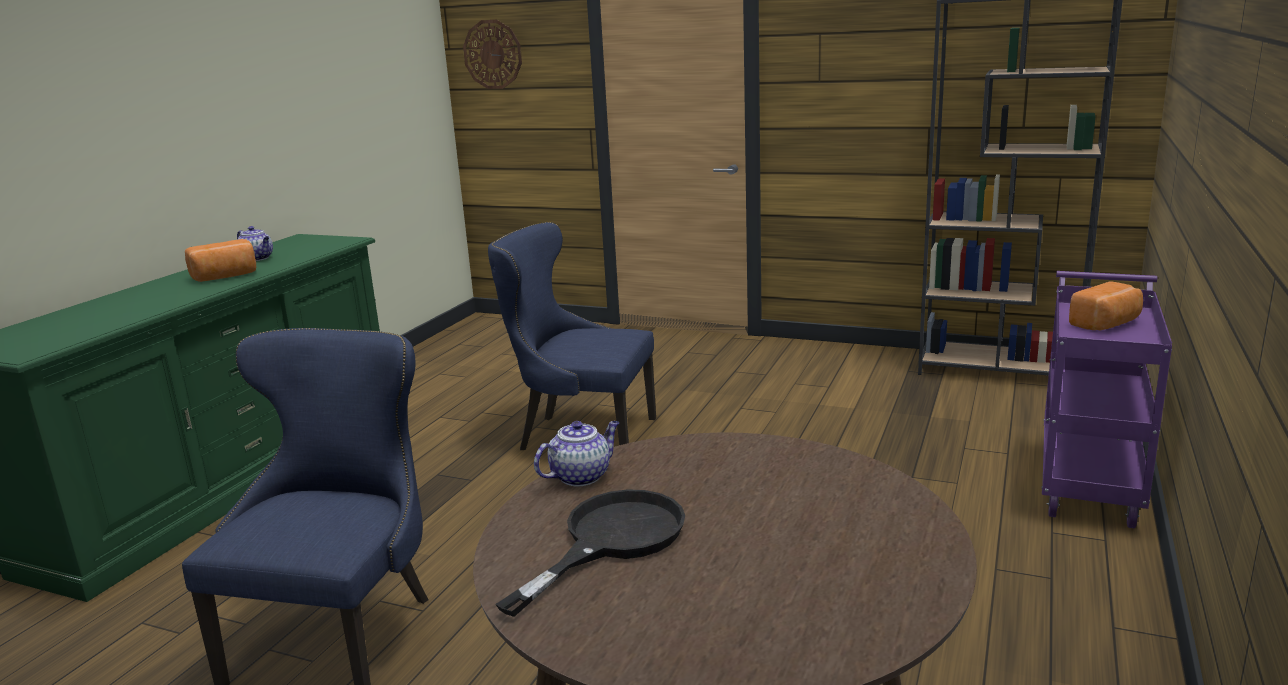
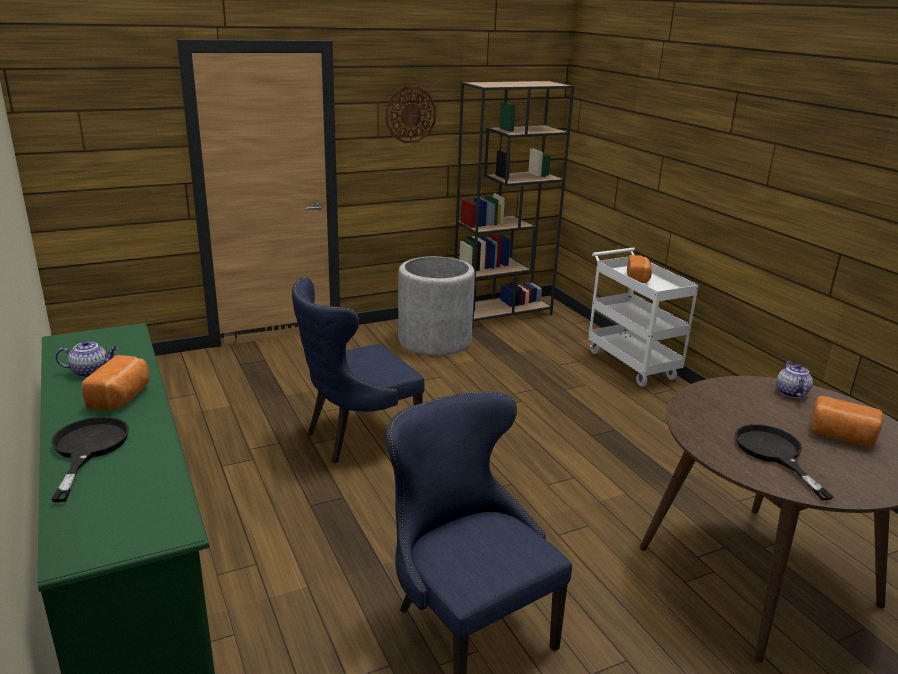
camera: 50 degrees left, 5 degrees up
wall clock [463,20,522,89] -> wall clock moved to [386,87,436,143]
teapot [534,421,619,486] -> teapot moved to [777,361,813,398]
purple cart [1041,271,1172,528] -> white cart [588,247,698,387]
none -> black frying pan [51,417,129,502]
none -> grey planter [398,256,475,356]
none -> bread [811,396,883,447]

